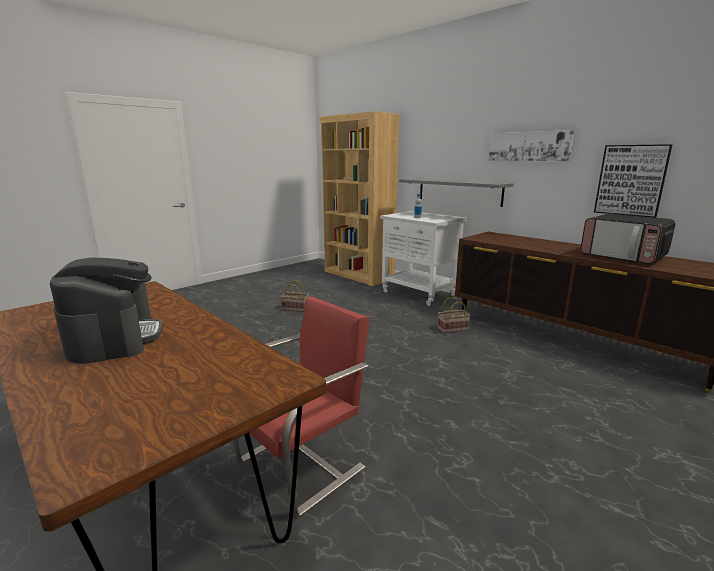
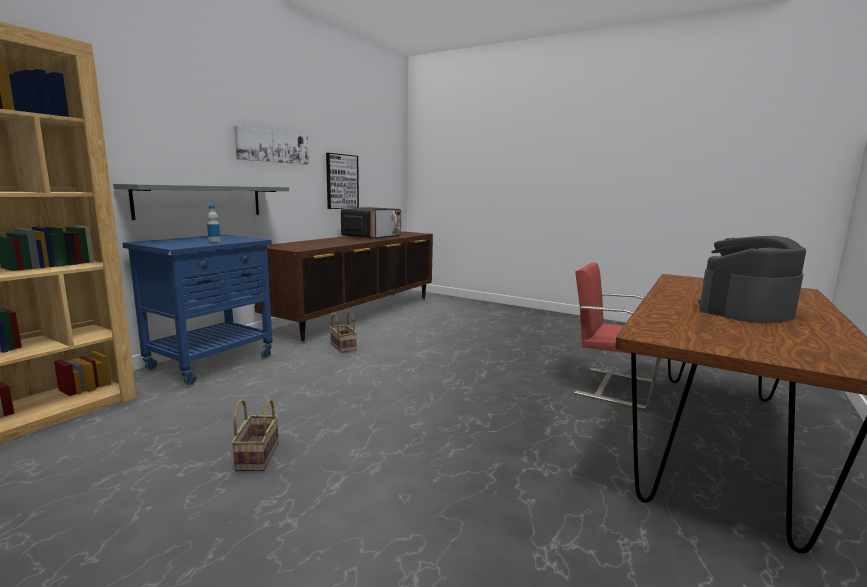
camera: 105 degrees left, 5 degrees down
white cart [380,211,467,307] -> blue cart [122,235,273,385]

